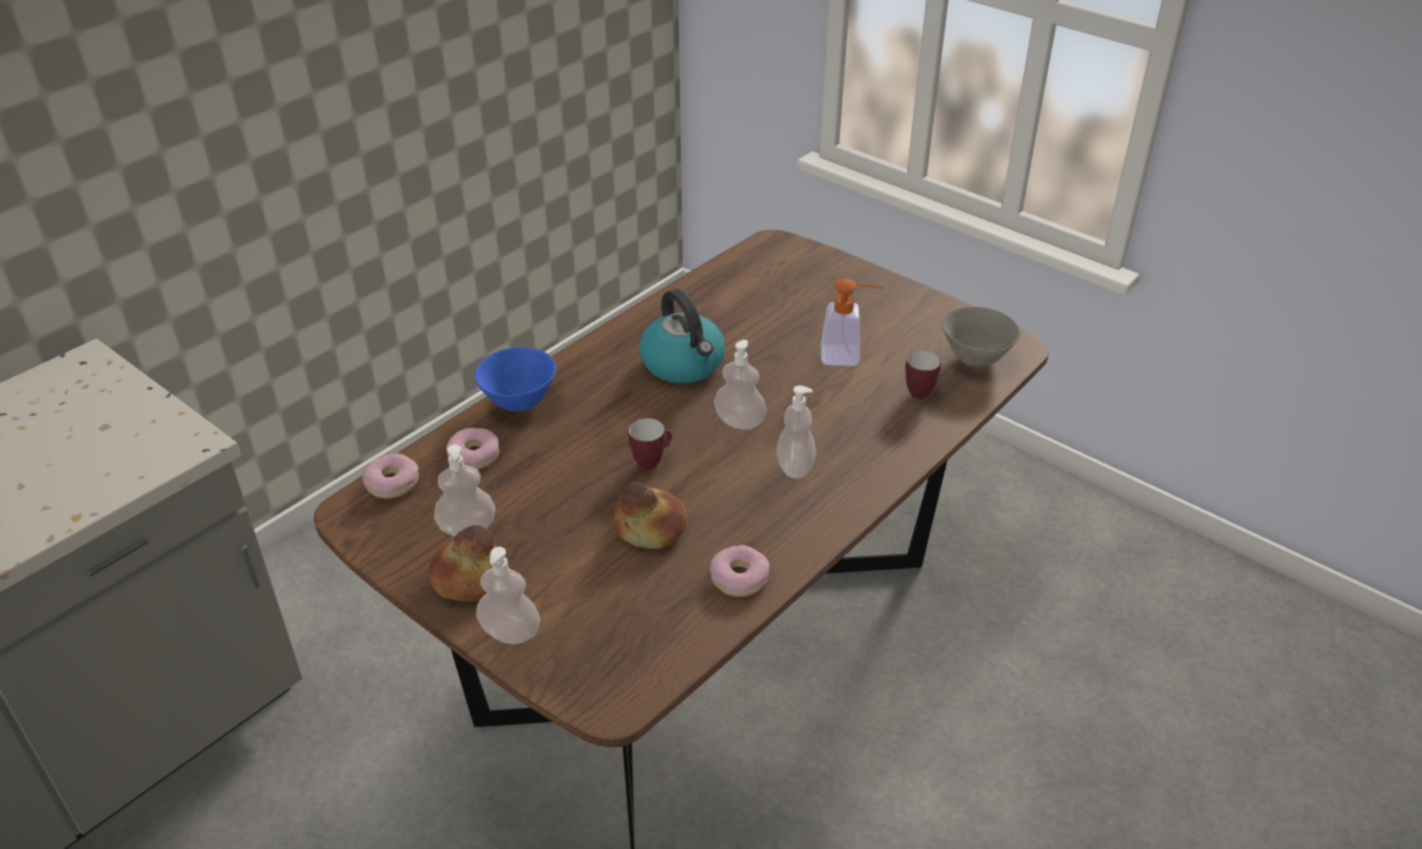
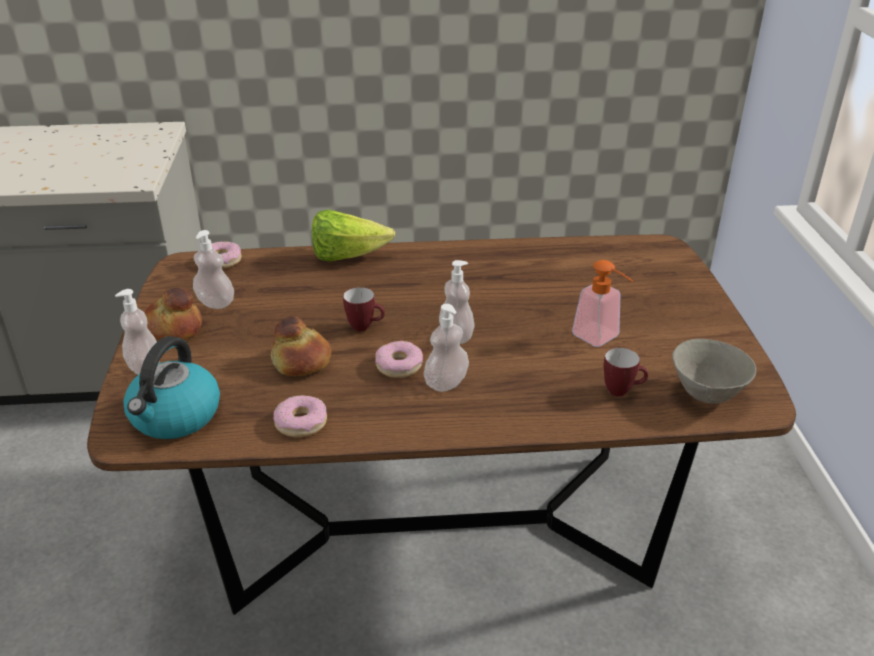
camera: 45 degrees right, 5 degrees down
donut [446,428,499,470] -> donut moved to [375,341,423,378]
blue bowl [475,347,556,411] -> lettuce [312,209,395,262]
kettle [639,289,725,383] -> kettle moved to [123,336,220,439]

